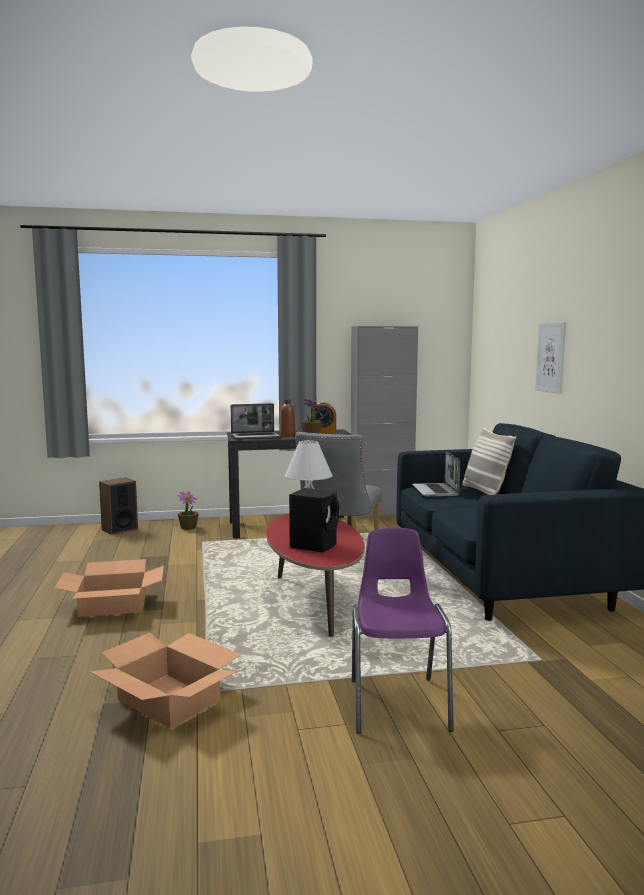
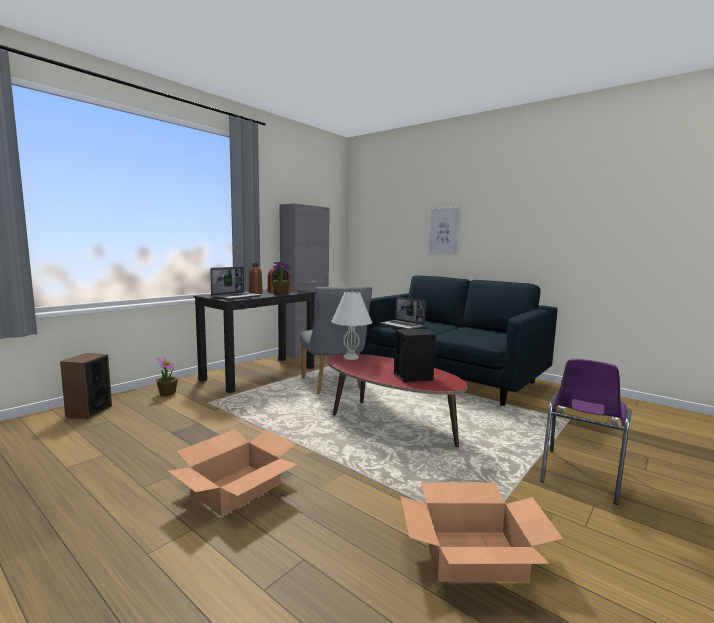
camera: 40 degrees left, 0 degrees up
purple chair [352,528,454,734] -> purple chair turned 105 degrees counterclockwise [540,359,632,505]
pillow [462,427,516,495] -> none

